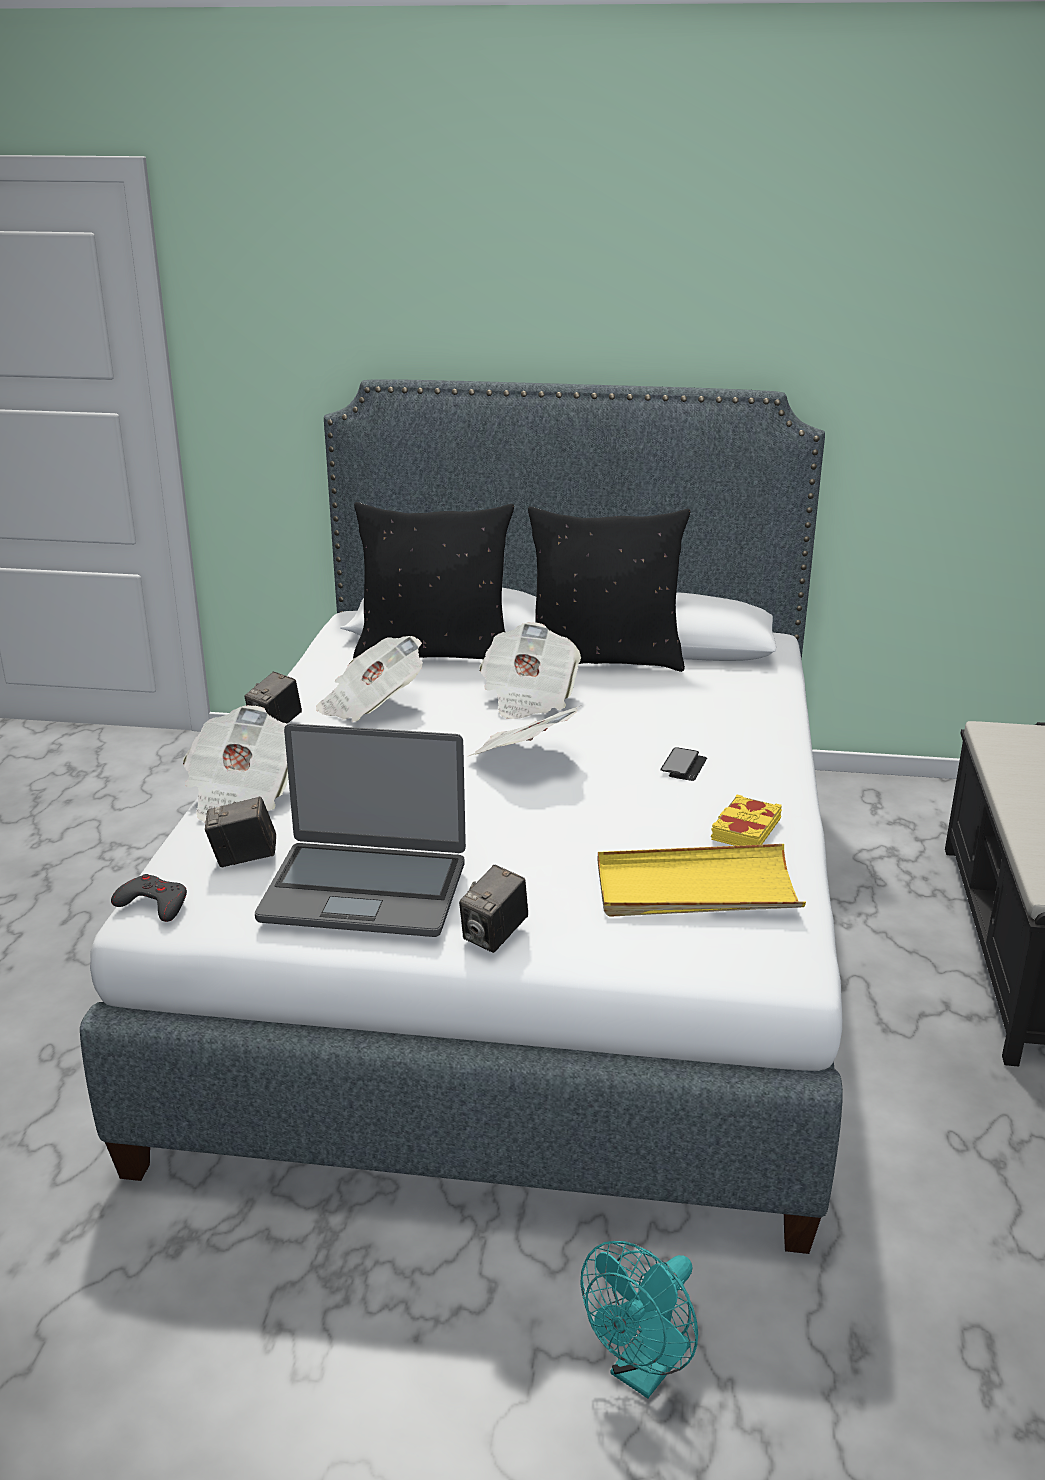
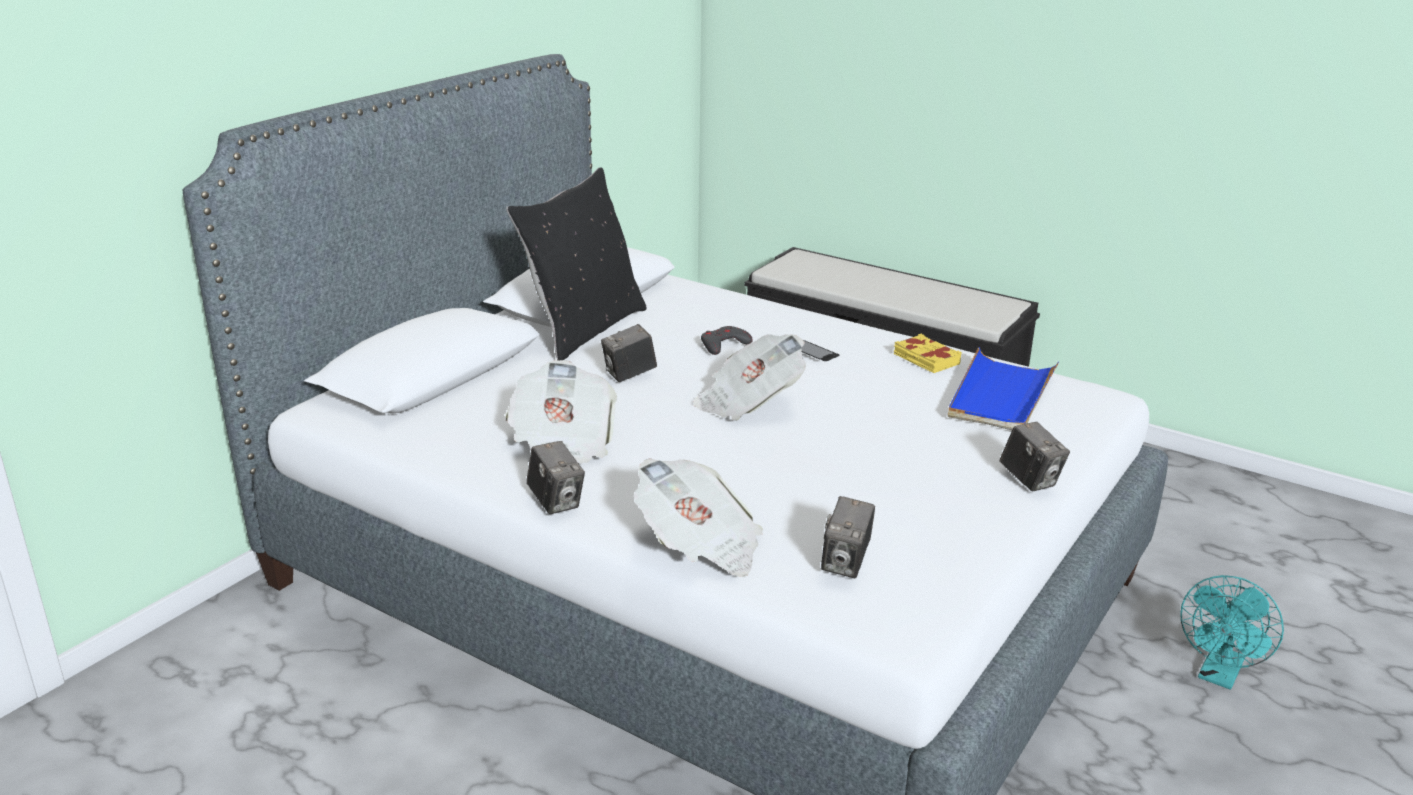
camera: 65 degrees left, 0 degrees up
grey game controller [111,874,187,922] -> grey game controller moved to [701,326,753,355]
laptop [255,724,466,937] -> none
black pillow [353,502,514,659] -> none
newspaper [479,622,581,719] -> camera [601,324,657,382]
turquoise fan [580,1241,698,1398] -> turquoise fan turned 60 degrees clockwise [1180,575,1284,690]
yellow tray [597,844,806,917] -> blue tray [948,347,1059,430]

